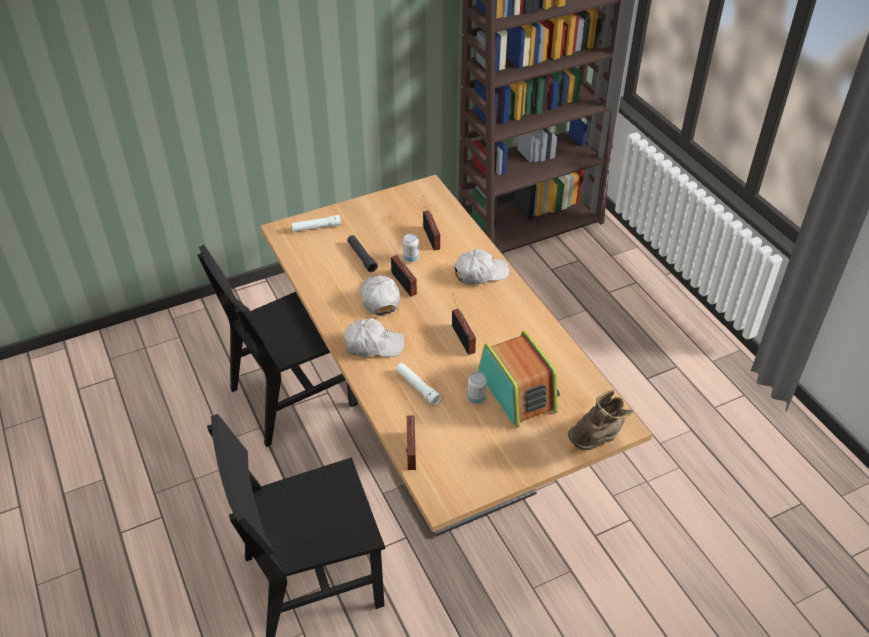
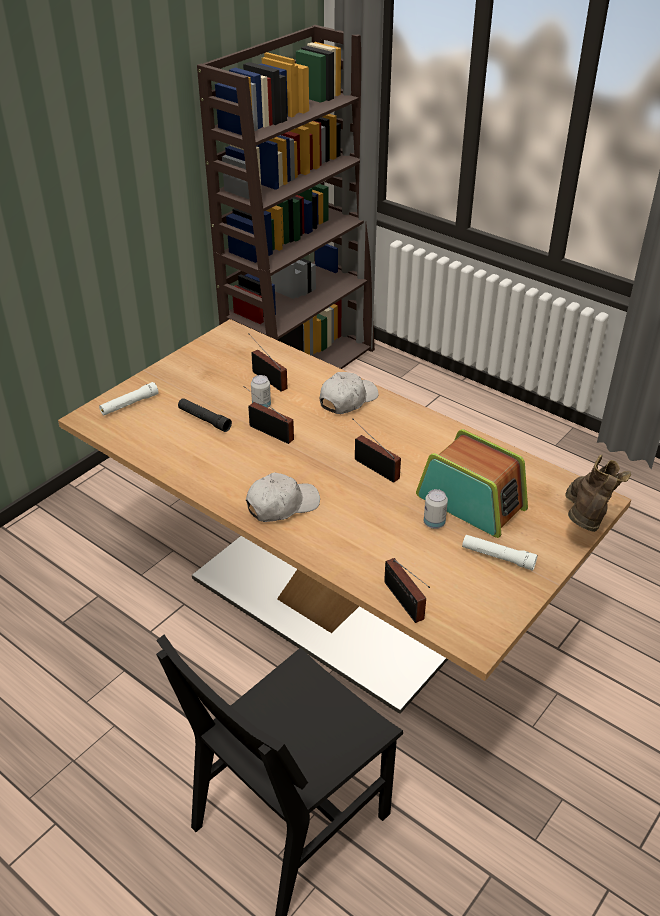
camera: 25 degrees left, 5 degrees down
black chair [197,245,358,447] -> none
white cap [360,275,400,315] -> none
white flashlight [396,363,441,405] -> white flashlight moved to [462,535,538,571]

